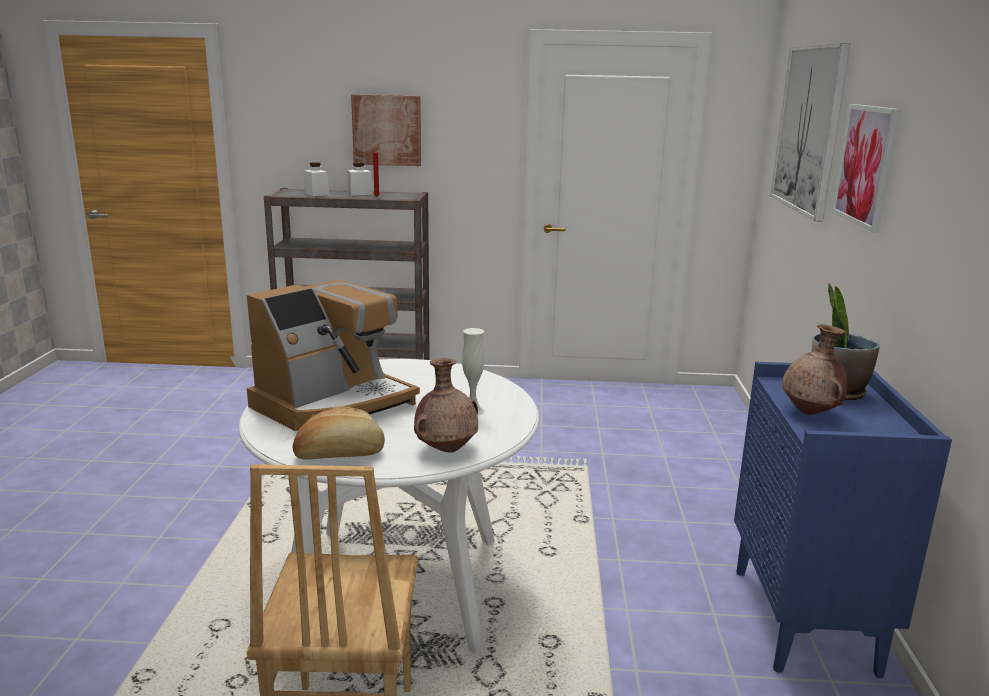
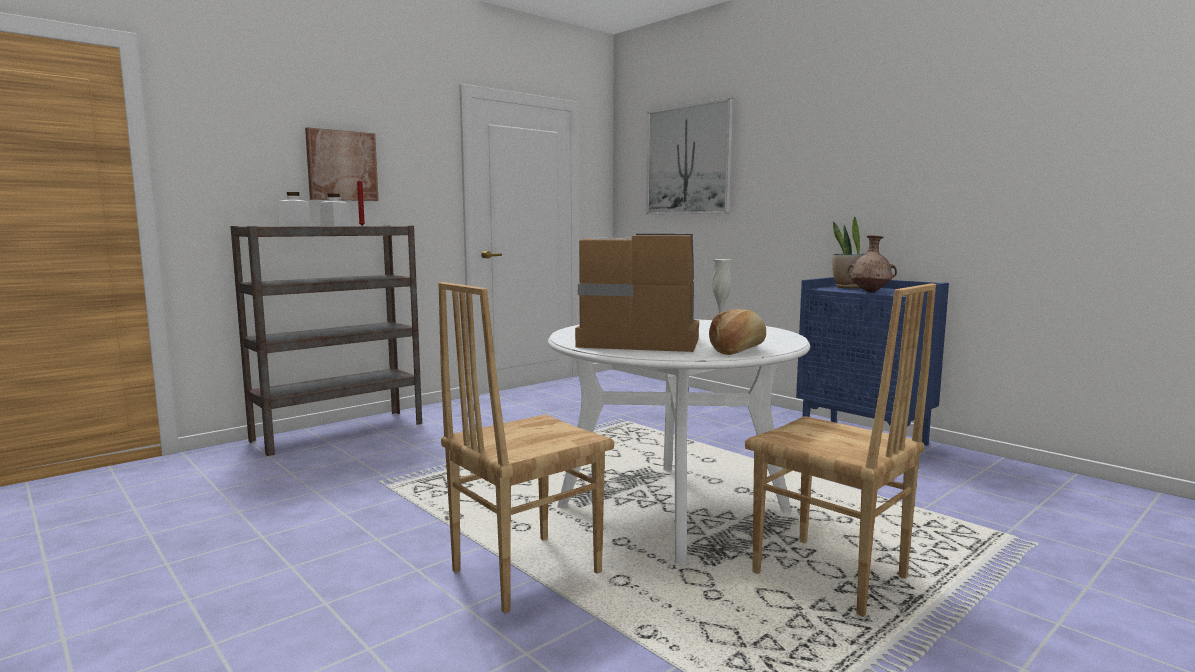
camera: 45 degrees left, 10 degrees down
coffee machine [247,279,420,431] -> coffee machine turned 75 degrees counterclockwise [575,234,699,352]
brown vase [414,358,478,453] -> none
picture [832,104,901,233] -> none
none -> brown chair [438,282,614,613]

